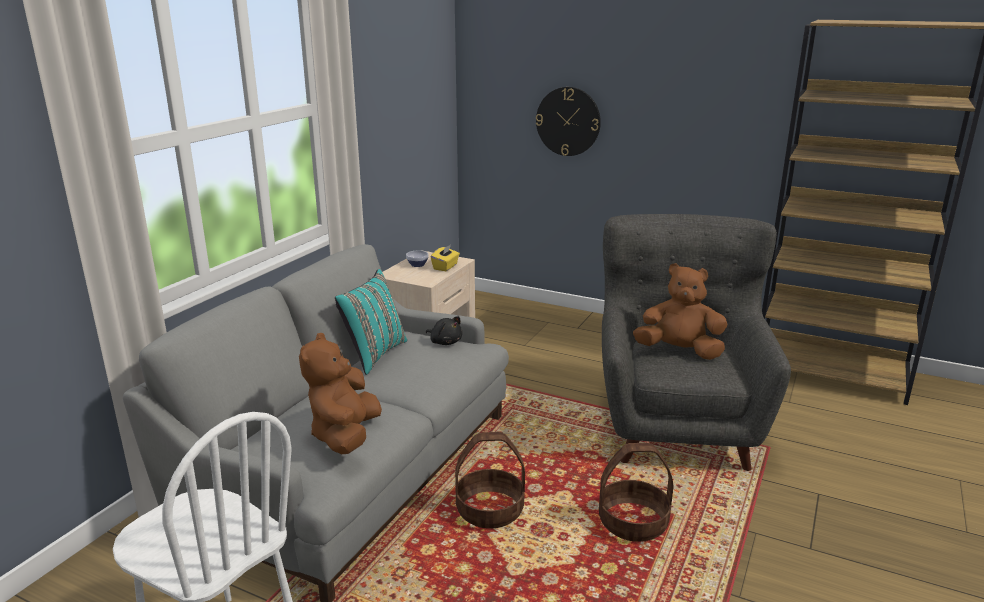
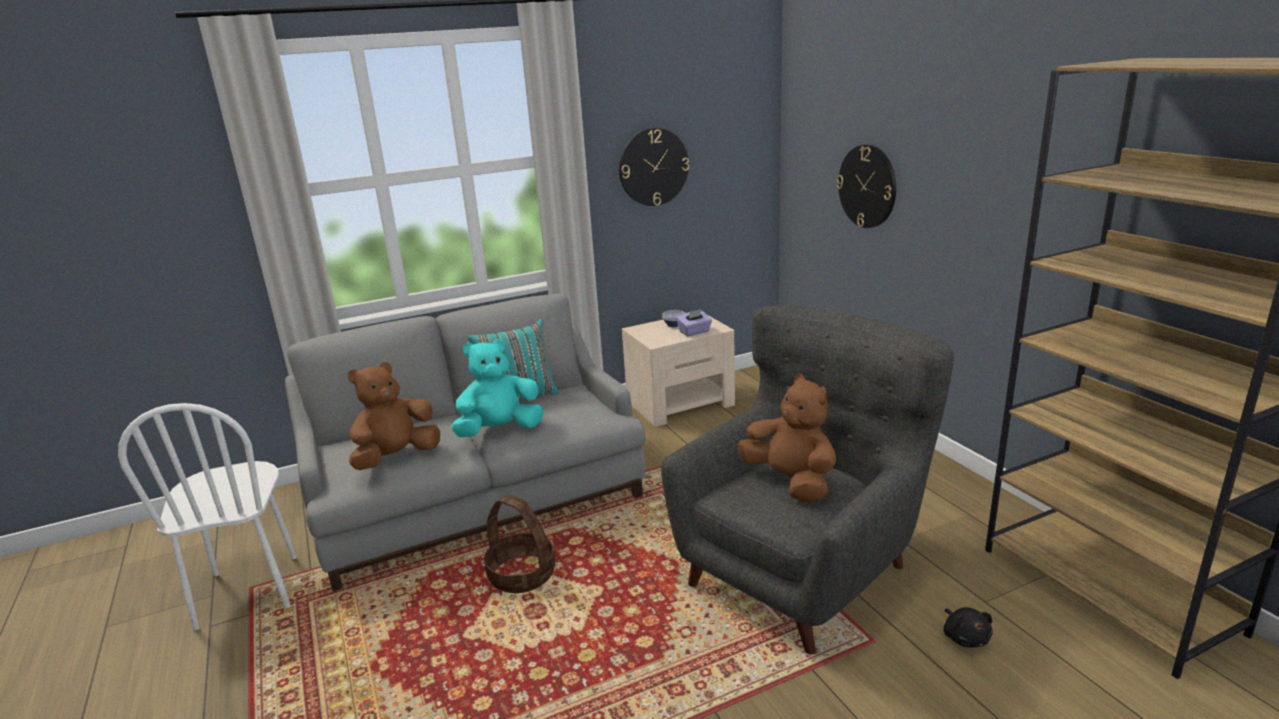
camera: 40 degrees right, 0 degrees up
black plush toy [426,316,462,345] -> black plush toy moved to [943,607,993,647]
yellow tissue box [431,244,460,271] -> purple tissue box [676,309,712,336]
basket [599,443,674,542] -> none
none -> turquoise plush toy [451,339,544,437]
none -> wall clock [619,128,689,206]

